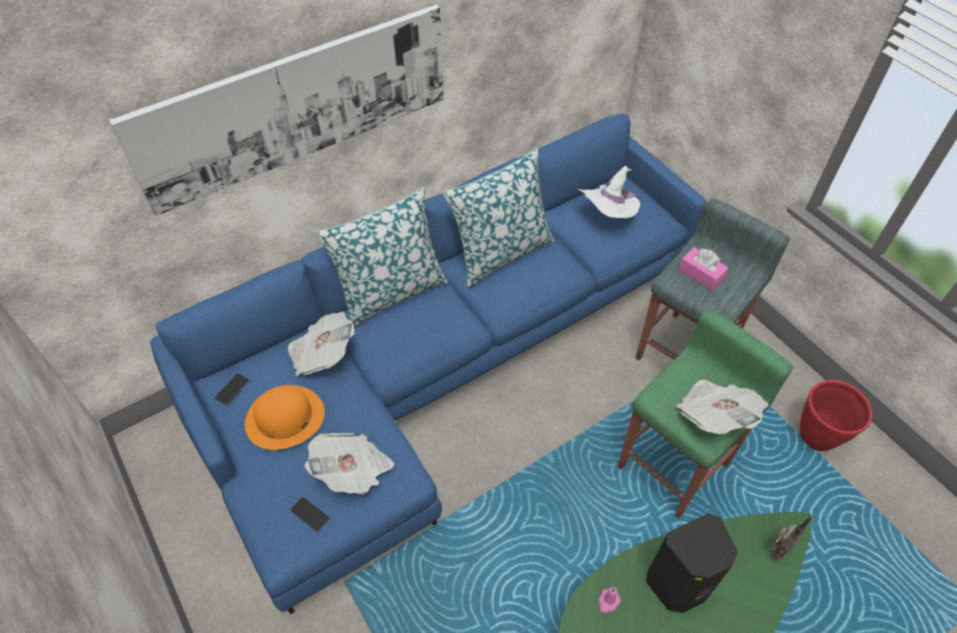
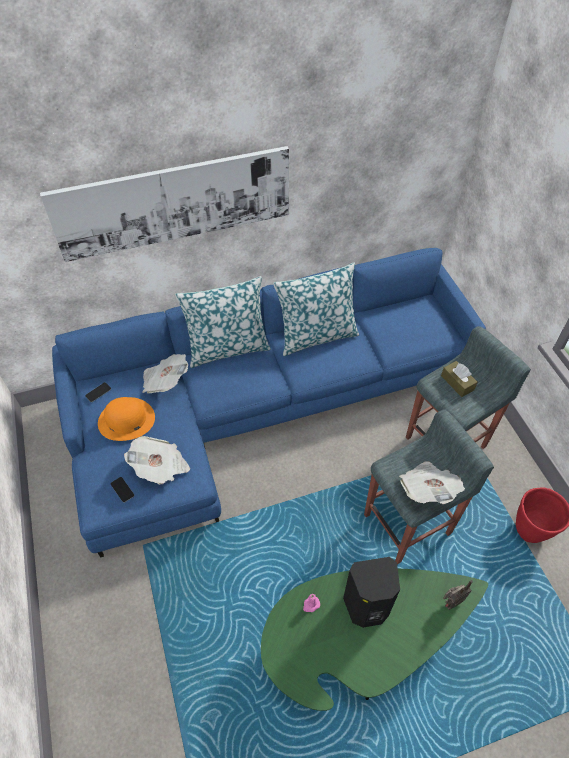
camera: 15 degrees right, 0 degrees up
white hat [578,166,641,218] -> none
green stool [618,309,794,519] -> grey stool [364,409,494,564]
pink tissue box [679,247,729,291] -> brown tissue box [441,361,478,397]

